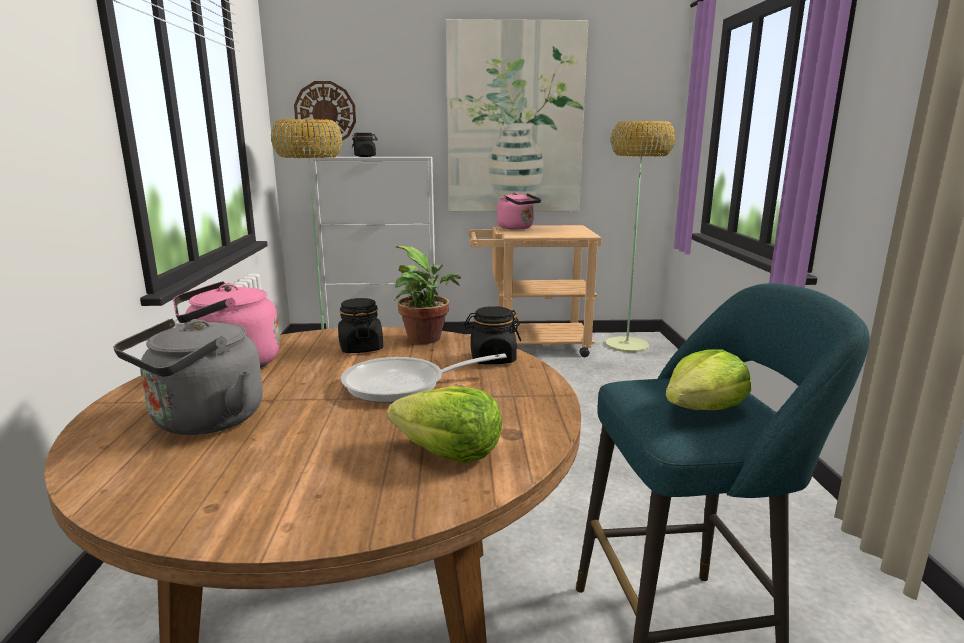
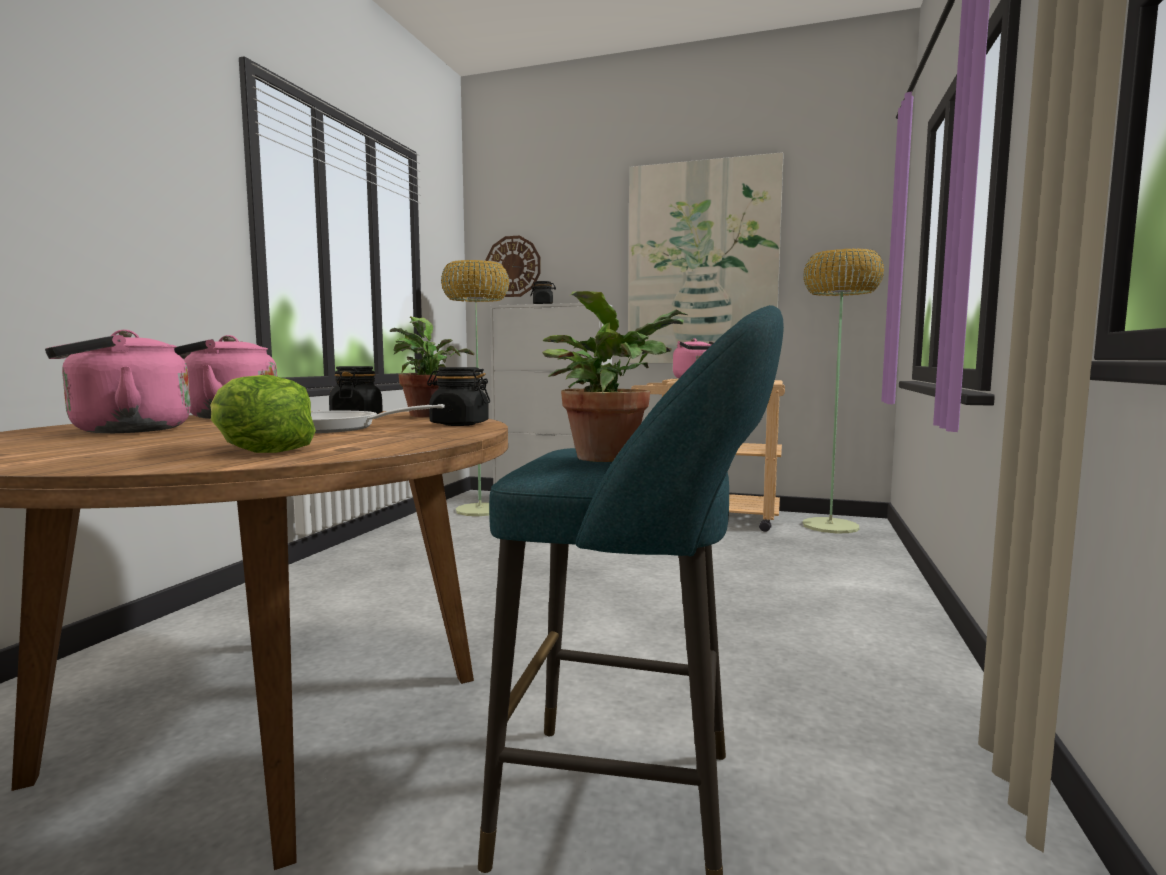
camera: 20 degrees right, 10 degrees down
grey kettle [113,319,263,435] -> pink kettle [45,330,191,433]
lettuce [666,350,751,410] -> potted plant [542,291,687,462]

